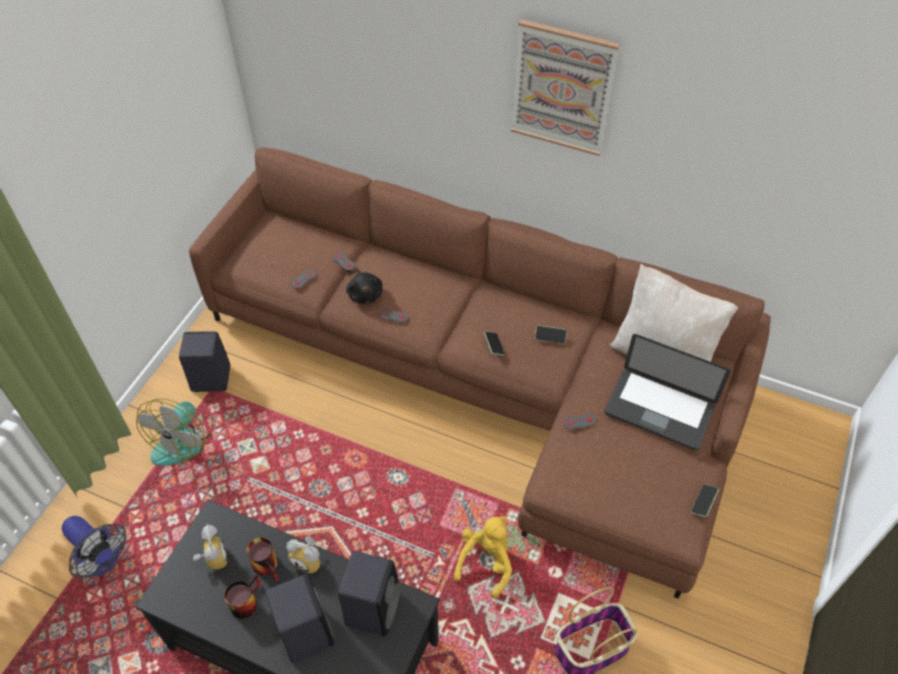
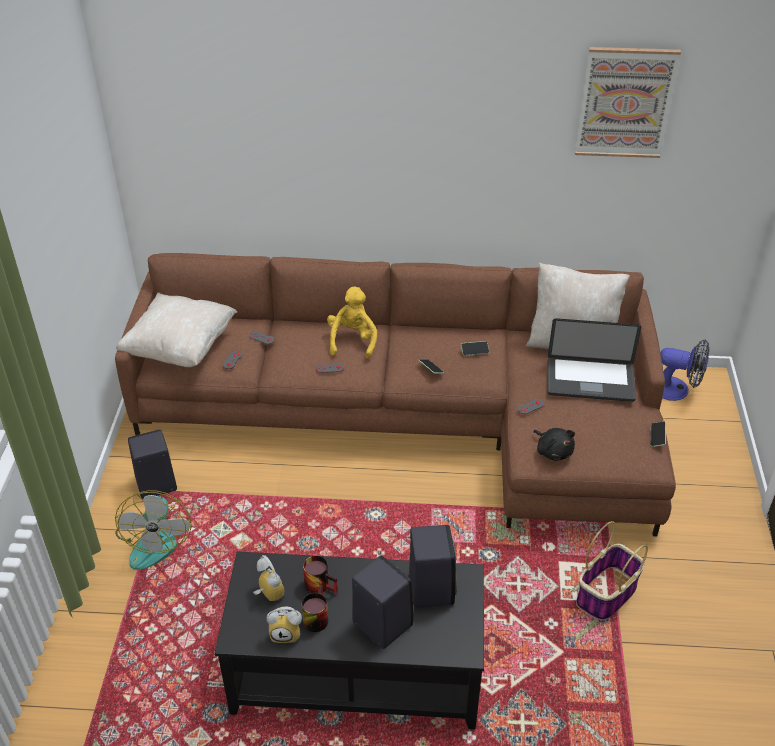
camera: 20 degrees left, 10 degrees down
fan [62,516,126,578] -> fan moved to [661,339,709,401]
alarm clock [286,536,320,573] -> alarm clock moved to [267,607,302,643]
black plush toy [346,270,382,304] -> black plush toy moved to [533,428,575,461]
yellow plush toy [454,516,512,598] -> yellow plush toy moved to [327,287,377,359]
picture [511,19,620,156] -> picture moved to [575,47,681,158]
none -> beige pillow [116,293,237,367]

